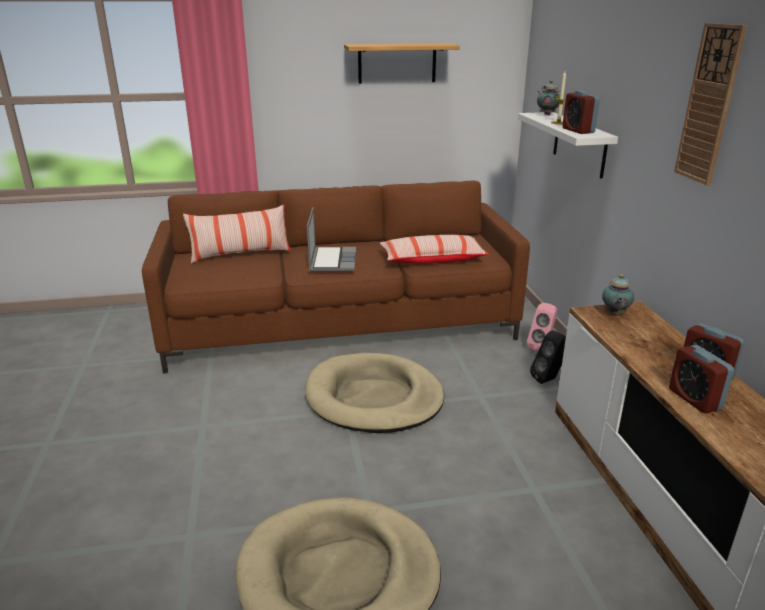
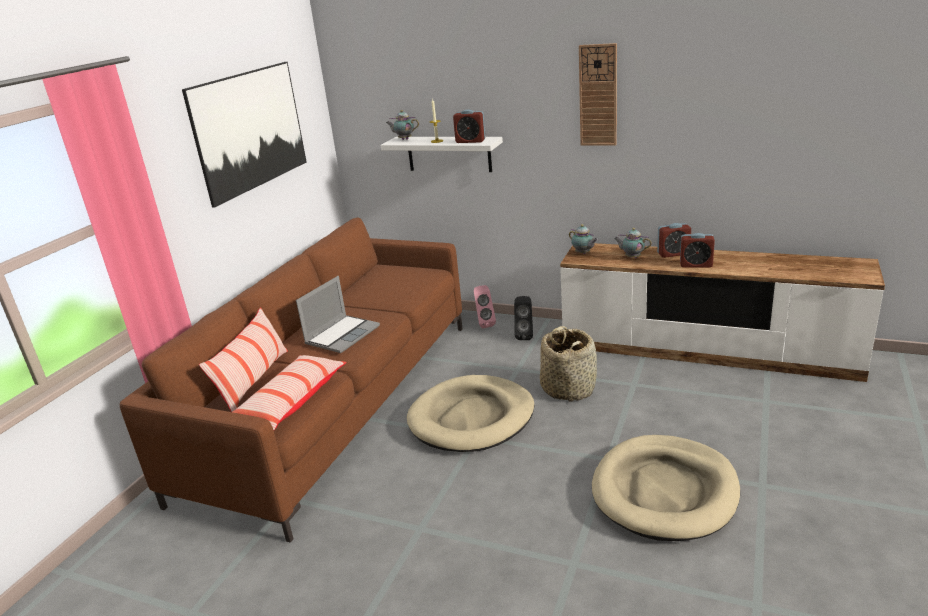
camera: 55 degrees left, 0 degrees up
laptop [307,207,356,272] -> laptop turned 90 degrees clockwise [296,276,380,353]
shelf [344,43,460,84] -> picture [182,62,307,208]
pillow [380,235,489,264] -> pillow moved to [233,355,347,430]
none -> basket [540,326,597,401]
none -> teapot [614,228,652,258]

